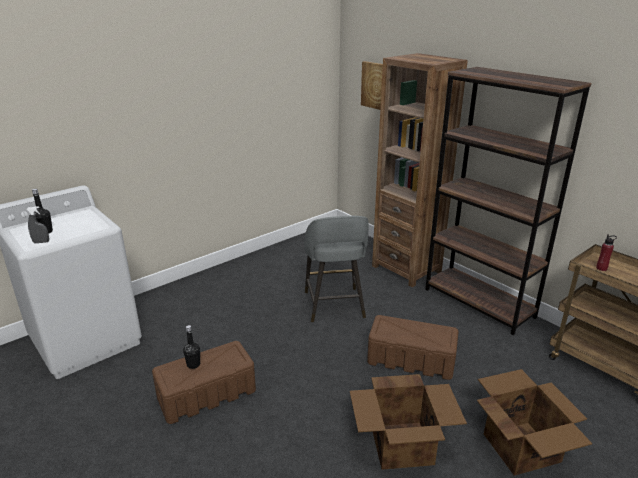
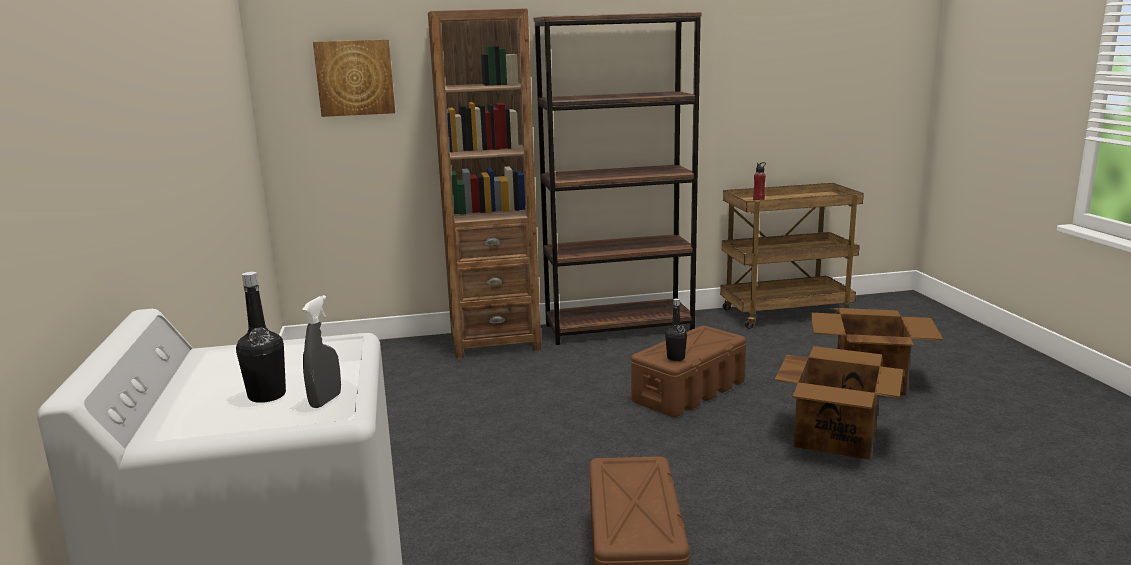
camera: 60 degrees left, 10 degrees down
black bottle [183,325,200,369] -> black bottle moved to [665,298,687,361]
grey stool [304,216,369,322] -> none

